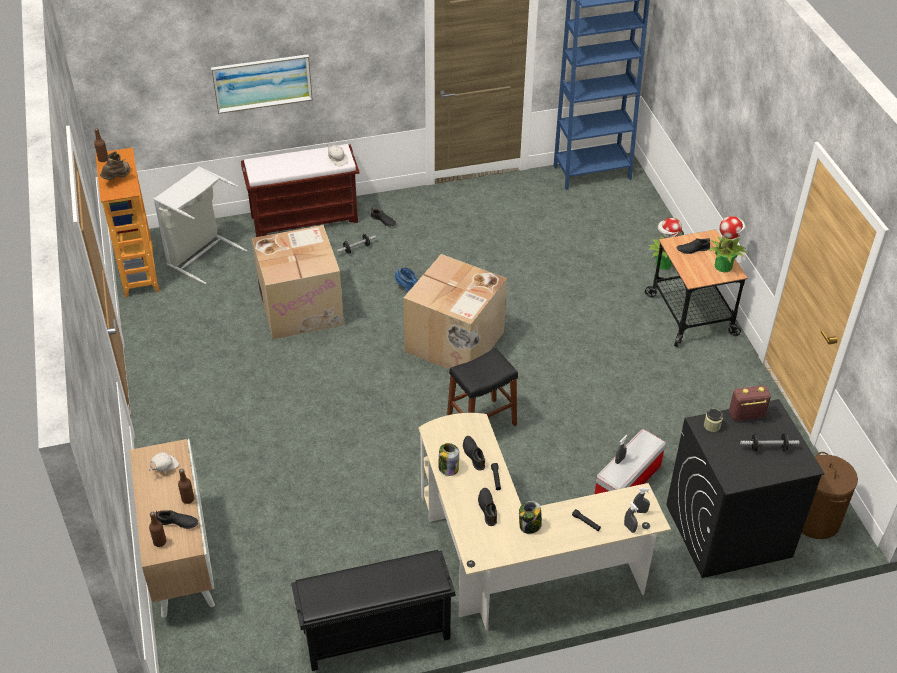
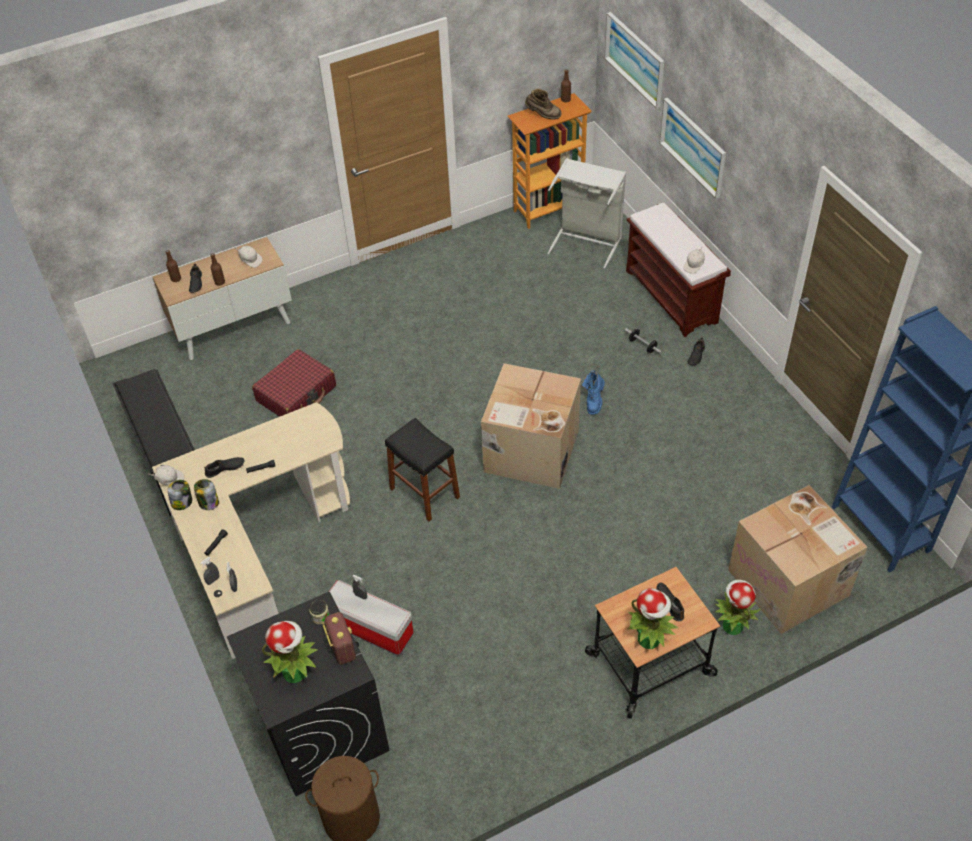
camera: 80 degrees right, 5 degrees up
cardboard box [252,225,344,339] -> cardboard box moved to [728,485,868,634]
jar [438,443,459,476] -> jar moved to [168,480,192,510]
black shoe [463,436,485,471] -> none
dumbbell [740,433,799,452] -> potted plant [262,621,317,683]
none -> white cap [148,465,184,485]
none -> red suitcase [252,349,336,417]
none -> picture [604,12,664,108]

